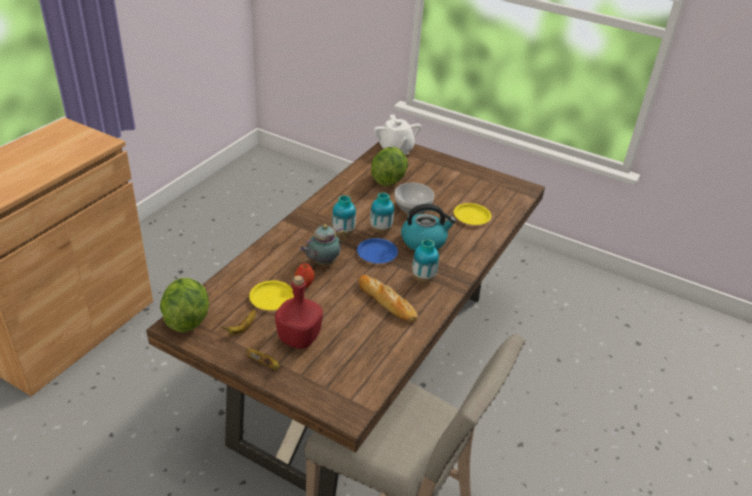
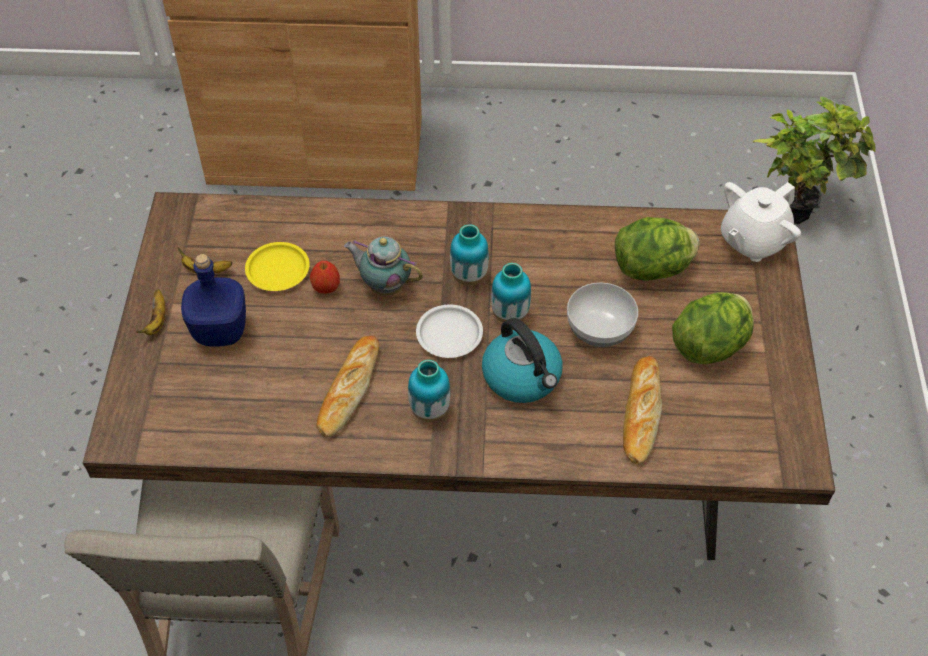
camera: 65 degrees right, 15 degrees up
lettuce [160,278,209,332] -> lettuce moved to [672,292,753,364]
red bottle [275,275,323,349] -> blue bottle [181,254,246,347]
blue plate [357,238,398,263] -> white plate [416,305,483,358]
yellow plate [454,203,491,225] -> bread [623,356,662,464]
none -> potted plant [752,97,875,224]

